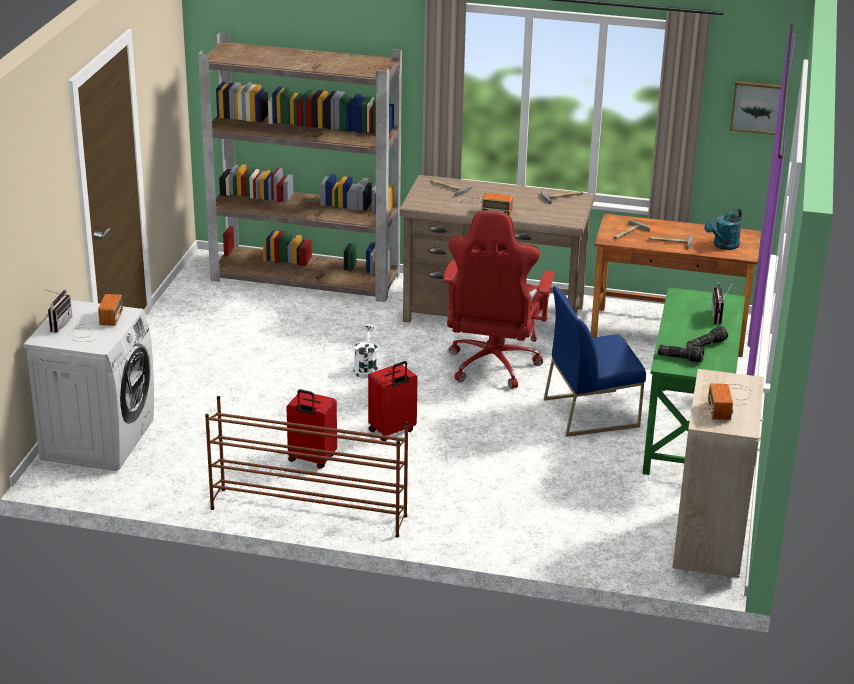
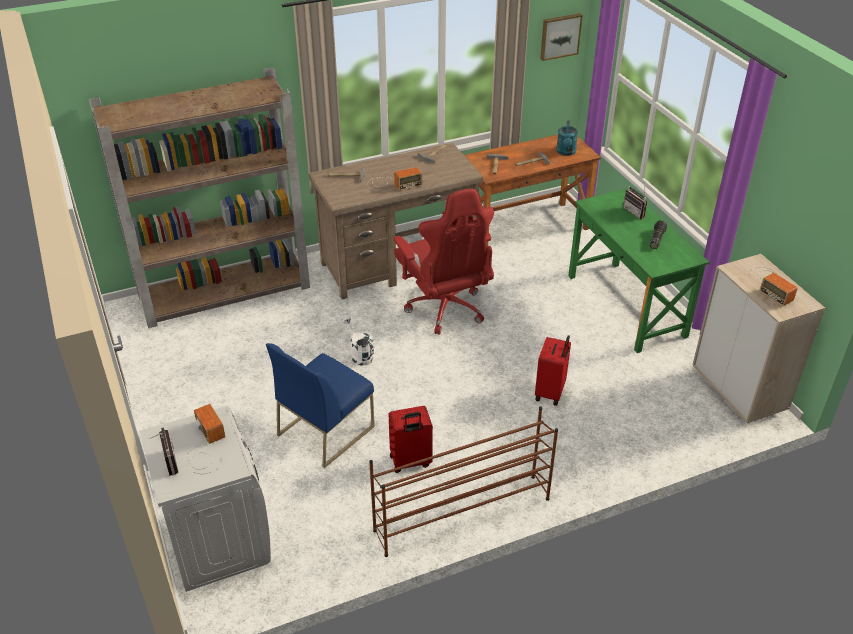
camera: 35 degrees left, 10 degrees up
red suitcase [368,361,418,441] -> red suitcase moved to [535,335,571,406]
blue chair [544,286,646,437] -> blue chair moved to [266,343,375,468]
flashlight [658,345,704,363] -> none

